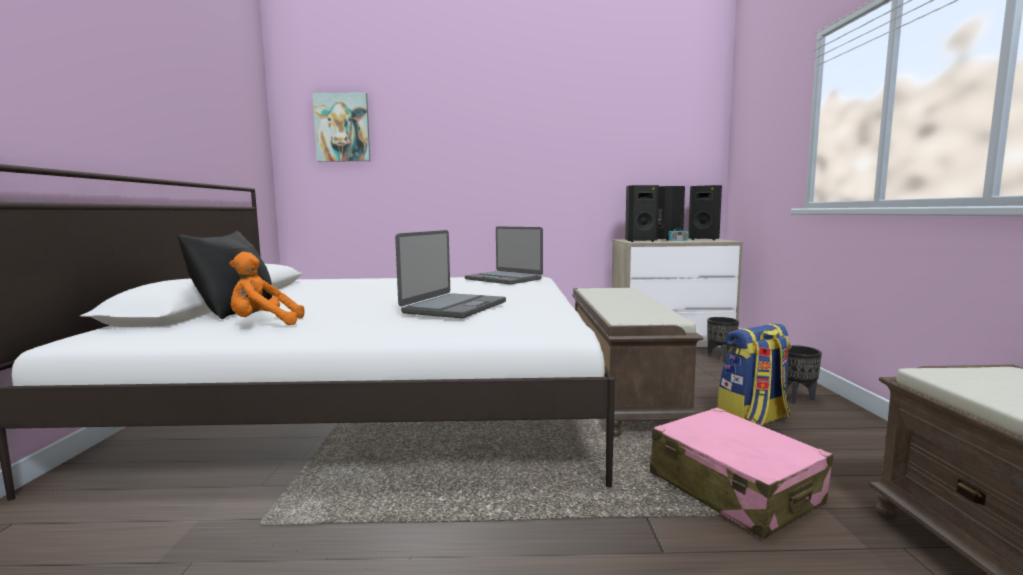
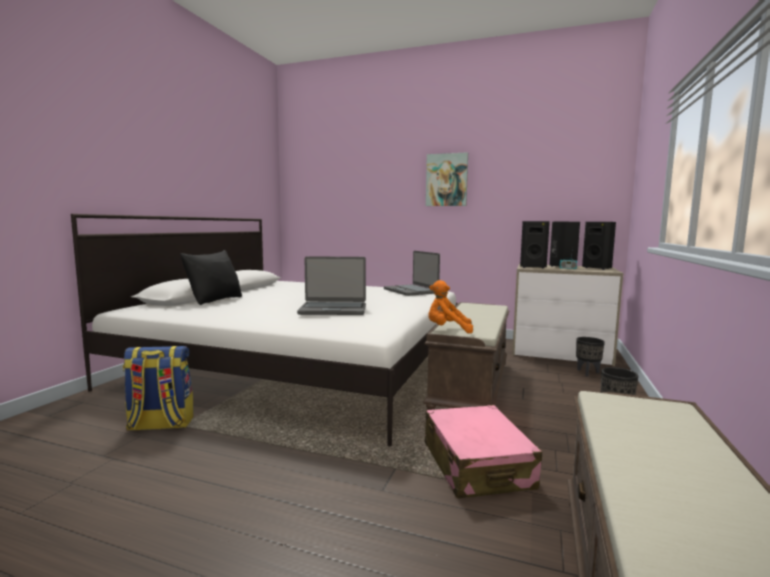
camera: 20 degrees right, 0 degrees up
orange plush toy [229,252,304,325] -> orange plush toy moved to [428,280,473,333]
picture [312,92,370,162] -> picture moved to [426,152,468,206]
laptop [395,230,506,318] -> laptop turned 45 degrees clockwise [297,256,366,315]
backpack [717,323,792,426] -> backpack moved to [123,346,194,431]

